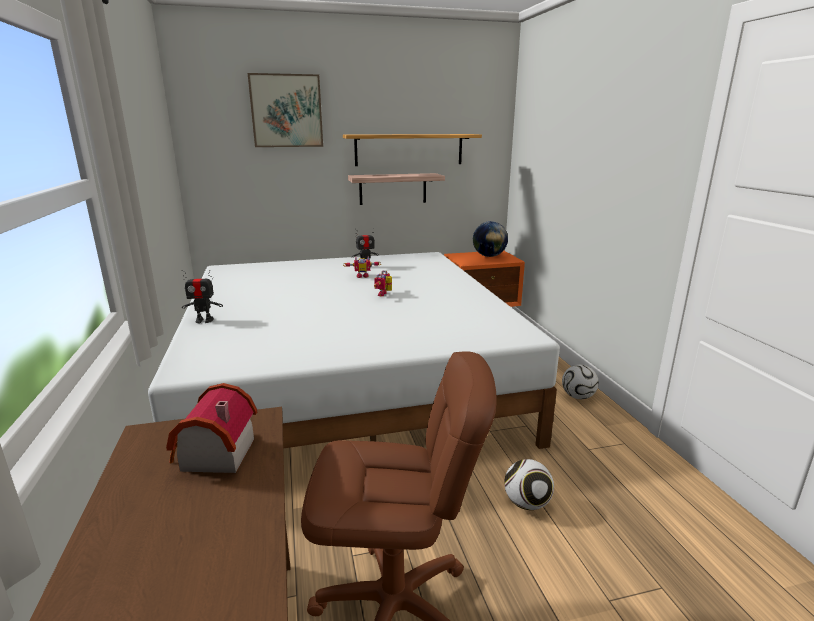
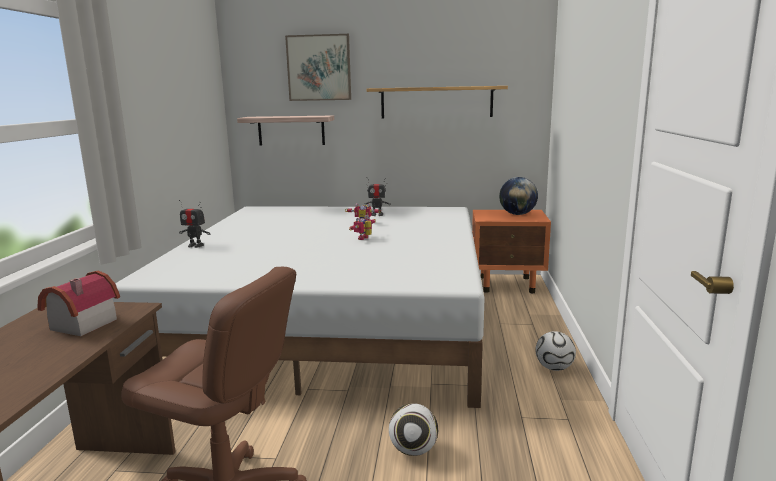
camera: 20 degrees right, 5 degrees down
shelf [348,173,445,205] -> shelf moved to [237,115,334,146]

